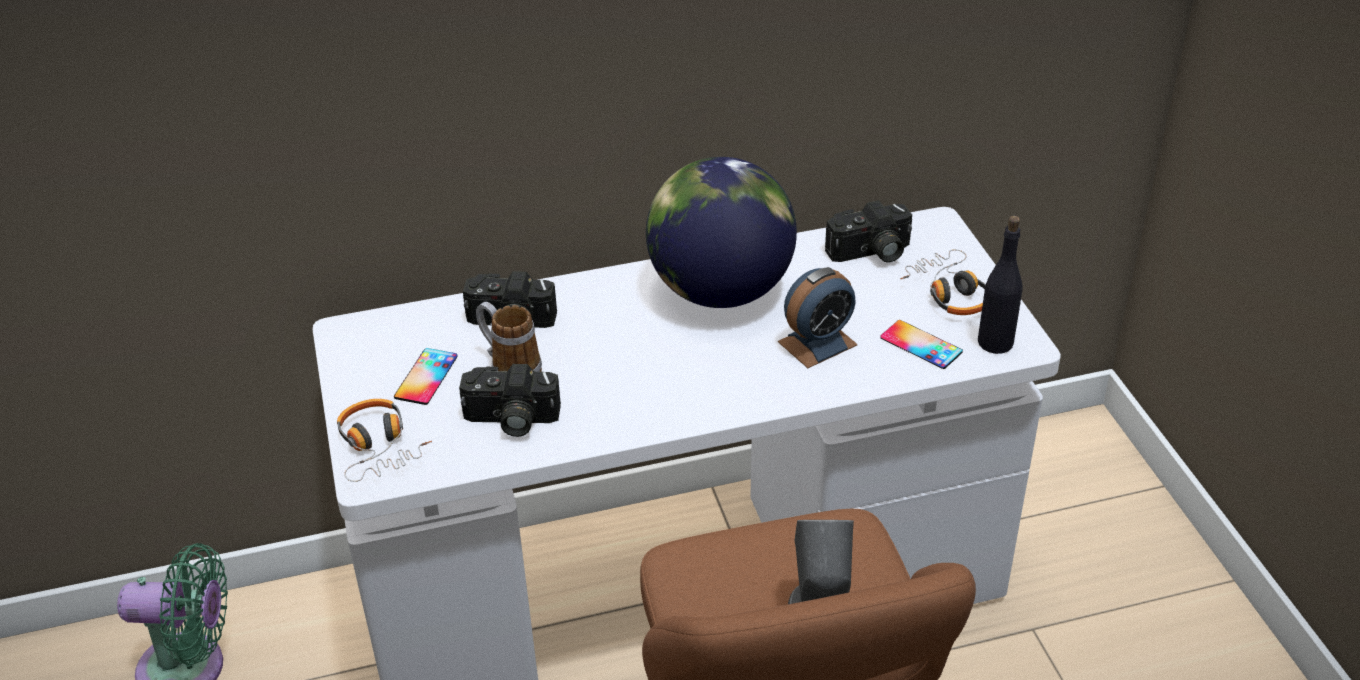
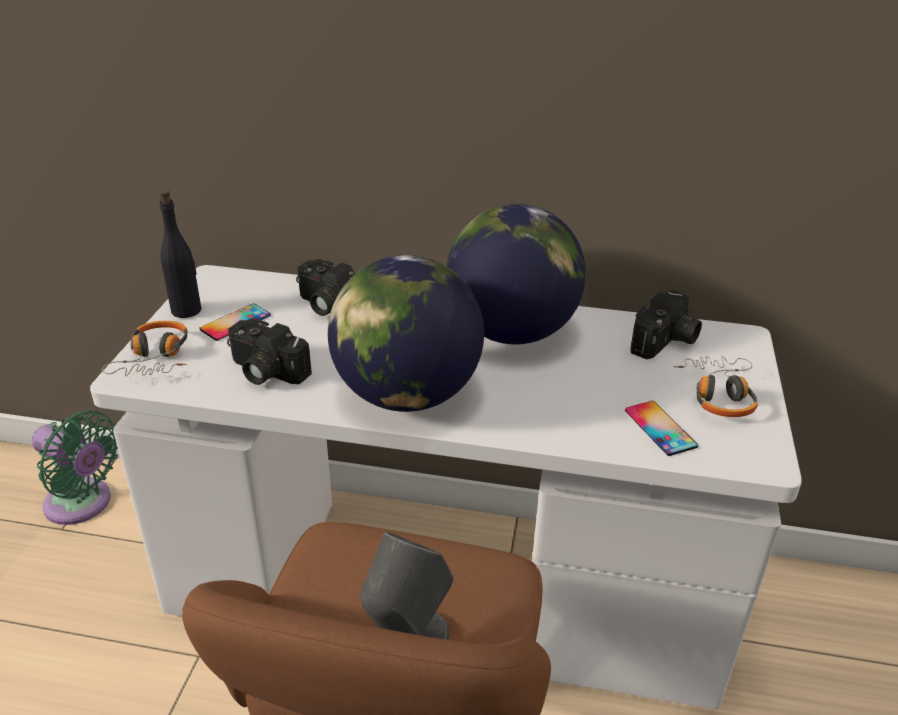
camera: 25 degrees right, 5 degrees down
mug [476,302,542,372] -> none
alarm clock [778,267,858,368] -> none
camera [825,200,912,263] -> camera turned 60 degrees counterclockwise [631,291,702,359]
black bottle [978,215,1023,354] -> black bottle moved to [159,189,202,318]
none -> globe [328,255,484,412]

